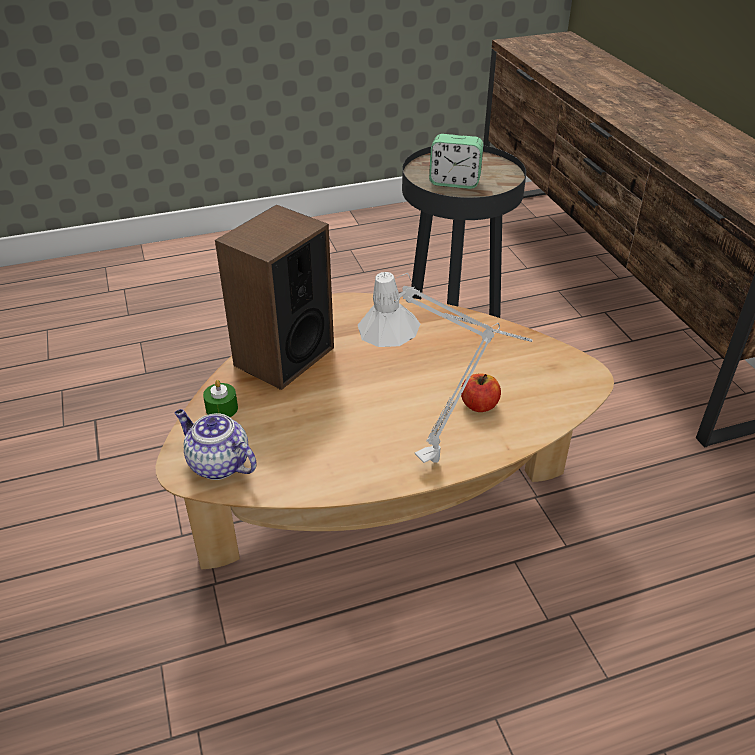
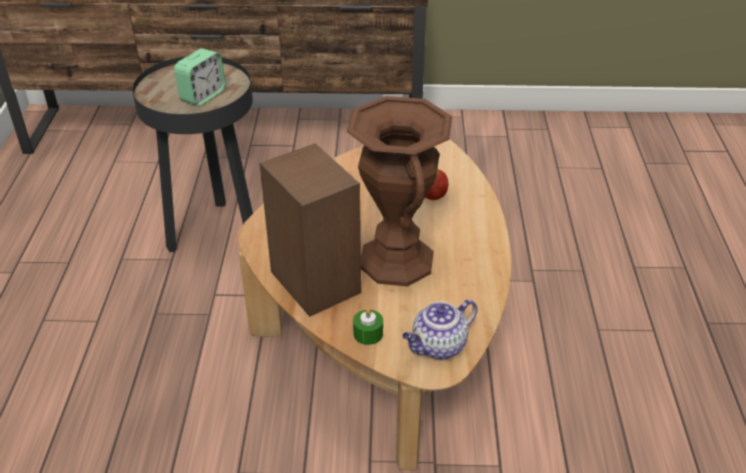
camera: 70 degrees left, 0 degrees up
grey table lamp [358,272,533,463] -> none
none -> brown vase [347,96,452,286]

